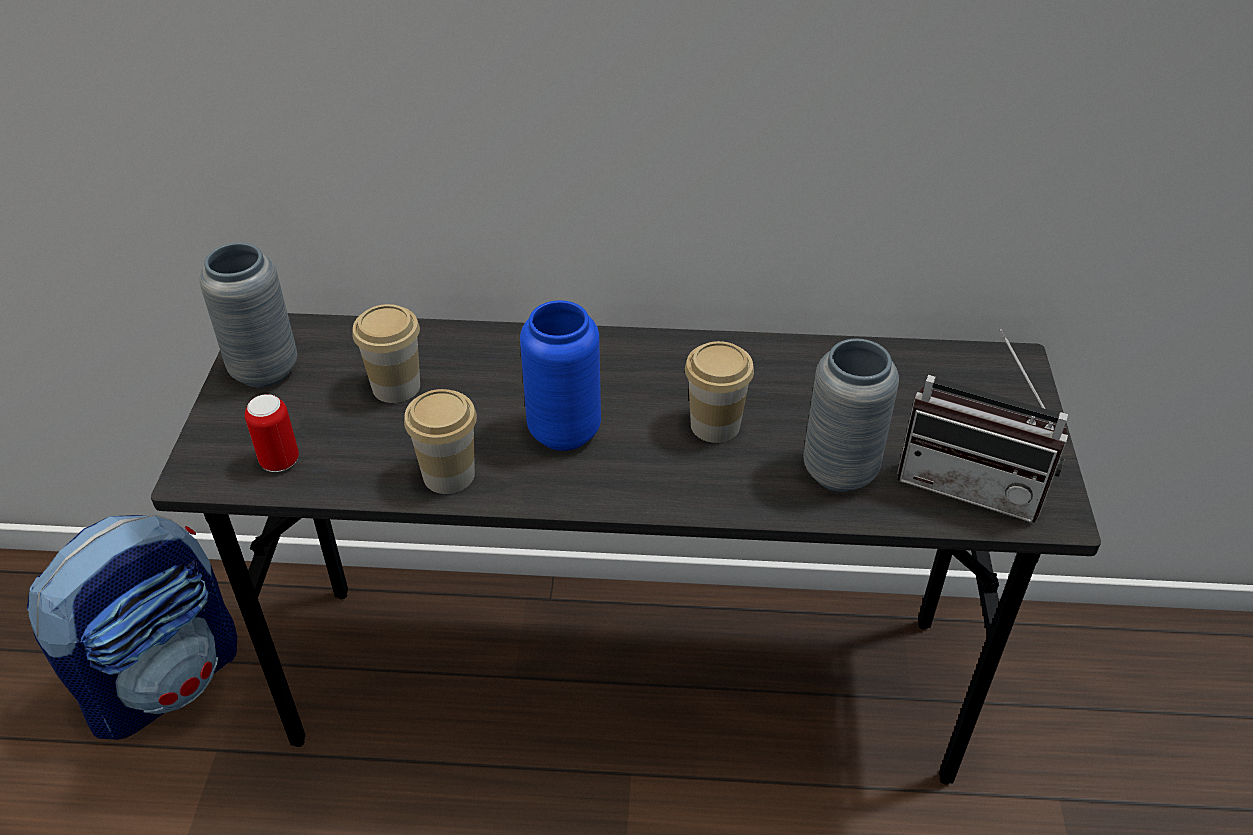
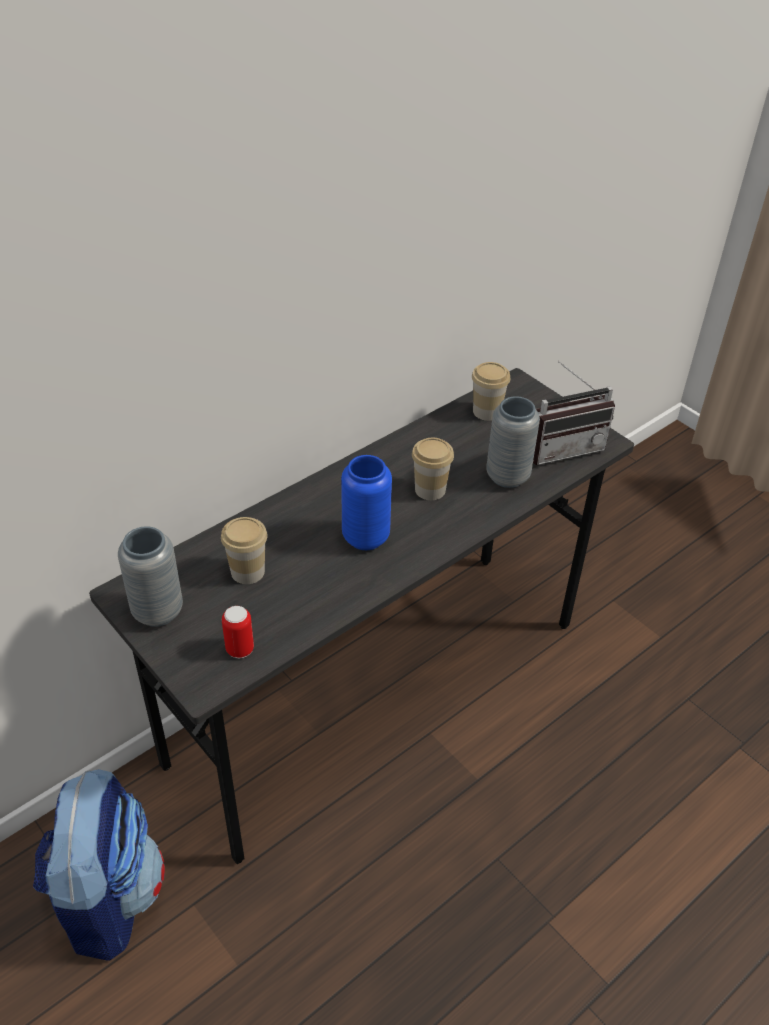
camera: 45 degrees left, 0 degrees up
cup [404,389,477,494] -> cup moved to [472,362,510,421]

